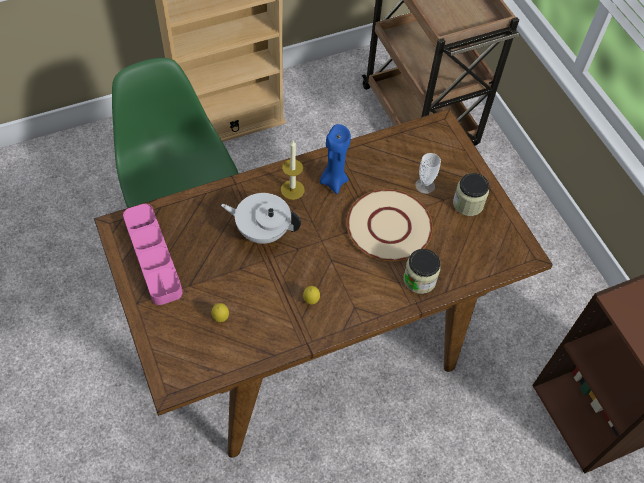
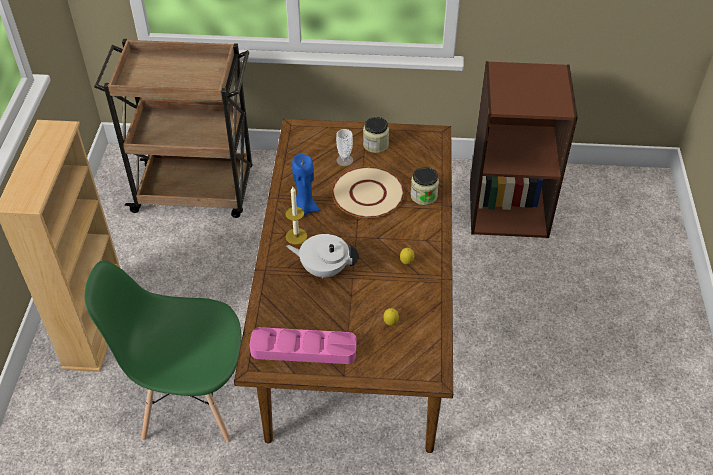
camera: 60 degrees left, 10 degrees down
white teapot [221,193,301,244] -> white teapot turned 60 degrees clockwise [286,234,359,278]

